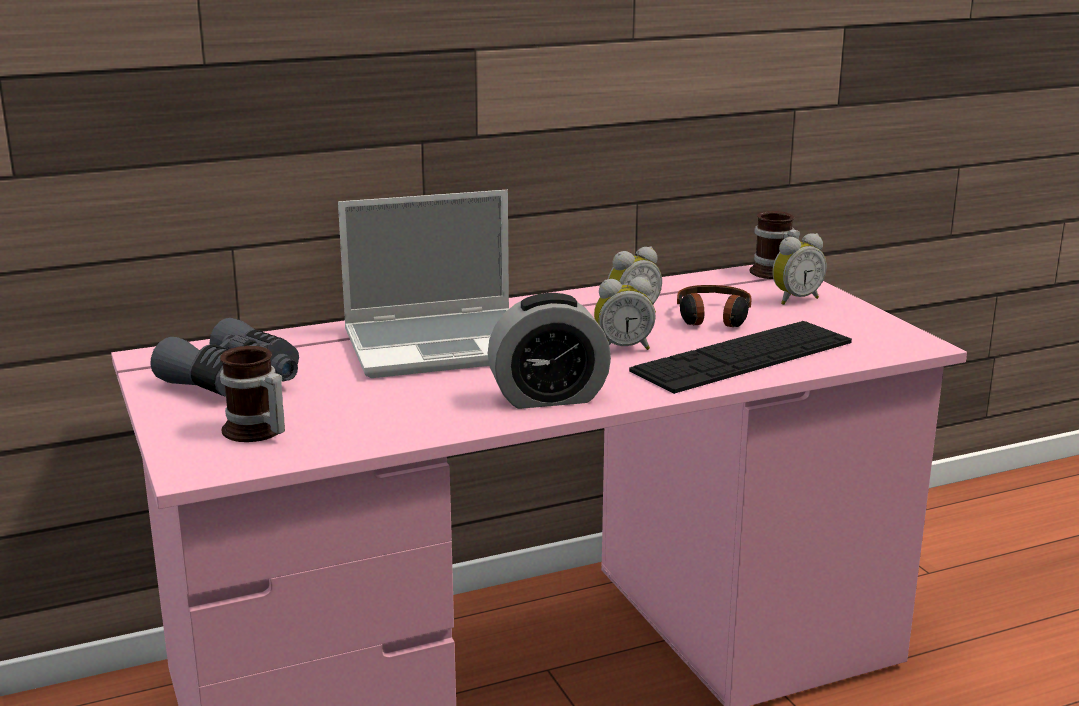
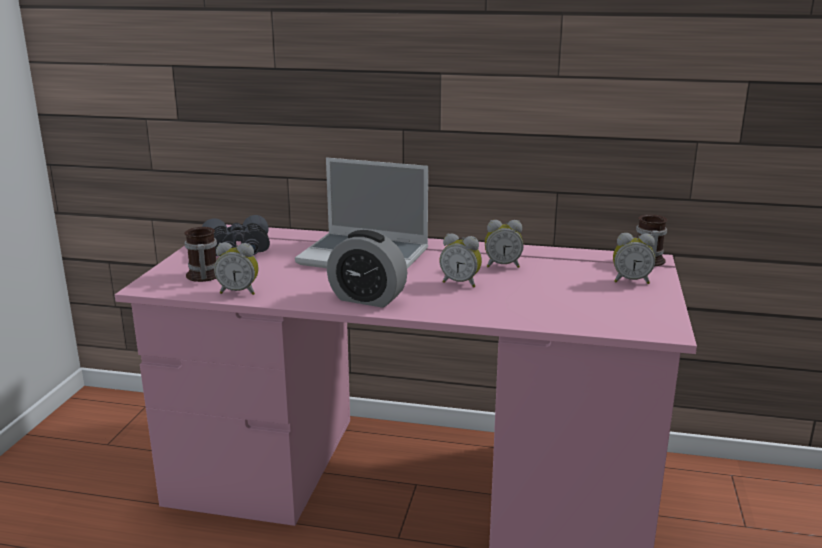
camera: 35 degrees right, 0 degrees up
keyboard [629,321,852,394] -> none
headphones [677,285,751,327] -> none
none -> alarm clock [214,242,259,295]

